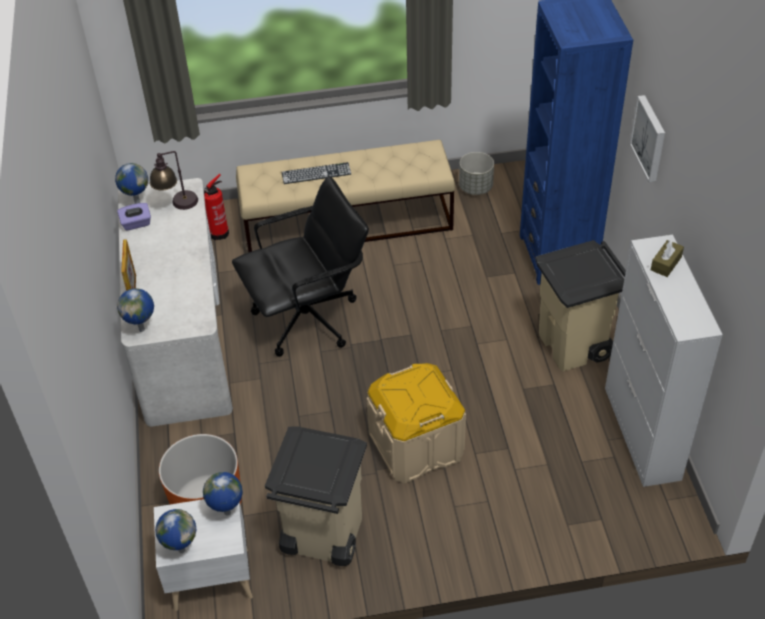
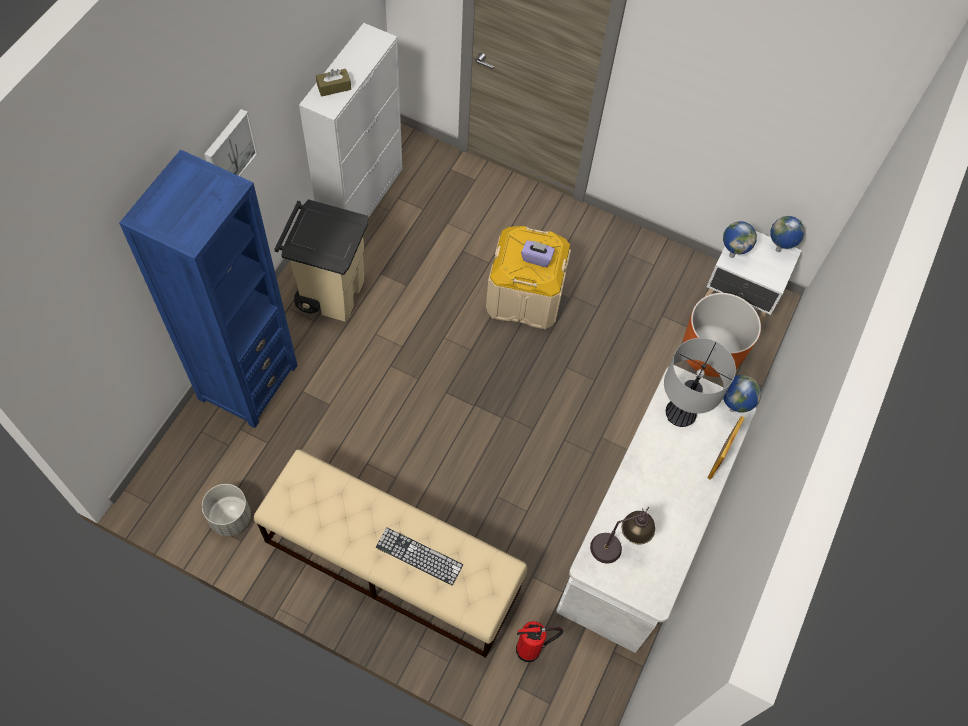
camera: 150 degrees left, 15 degrees up
globe [115,163,148,204] -> none
purple tissue box [117,203,151,231] -> purple tissue box moved to [521,241,555,267]
black office chair [232,176,369,357] -> none
beige trash can [265,426,367,566] -> none
none -> table lamp [664,338,736,427]

